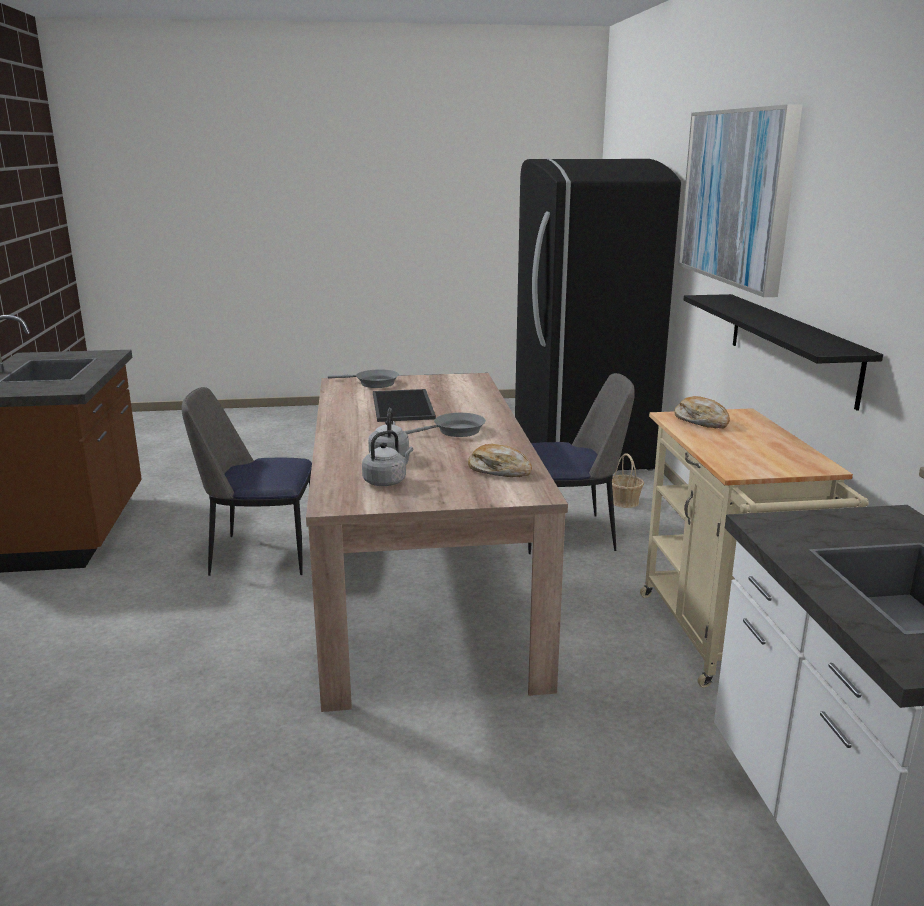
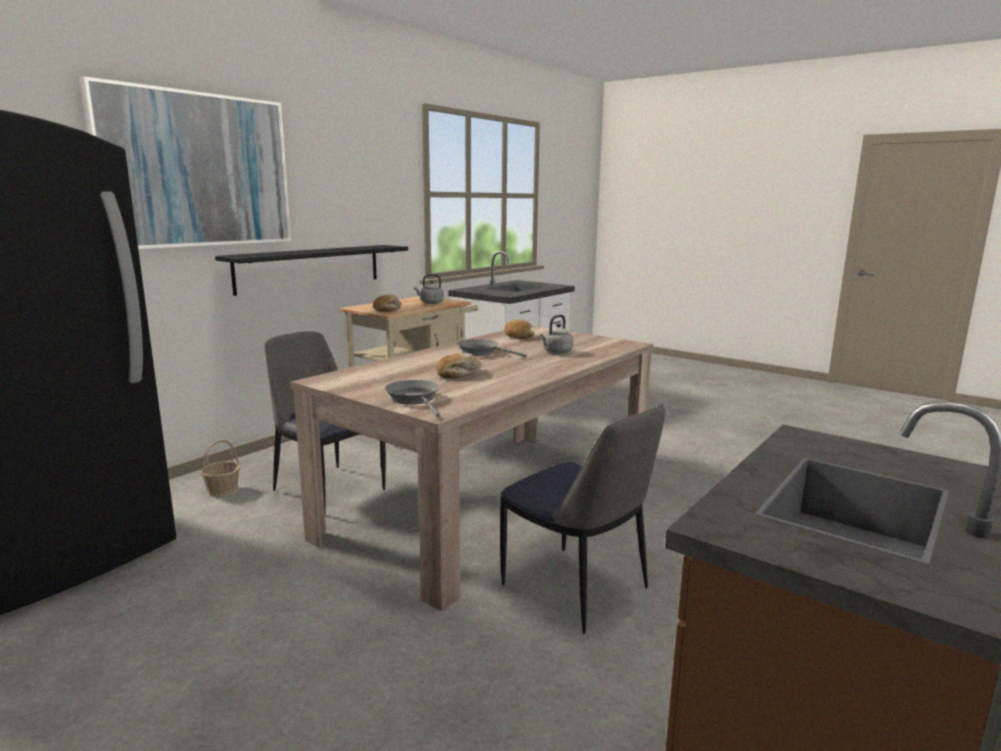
camera: 135 degrees left, 5 degrees down
grey kettle [362,430,413,486] -> grey kettle moved to [414,274,444,304]
tray [373,389,436,422] -> bread [436,353,481,379]

